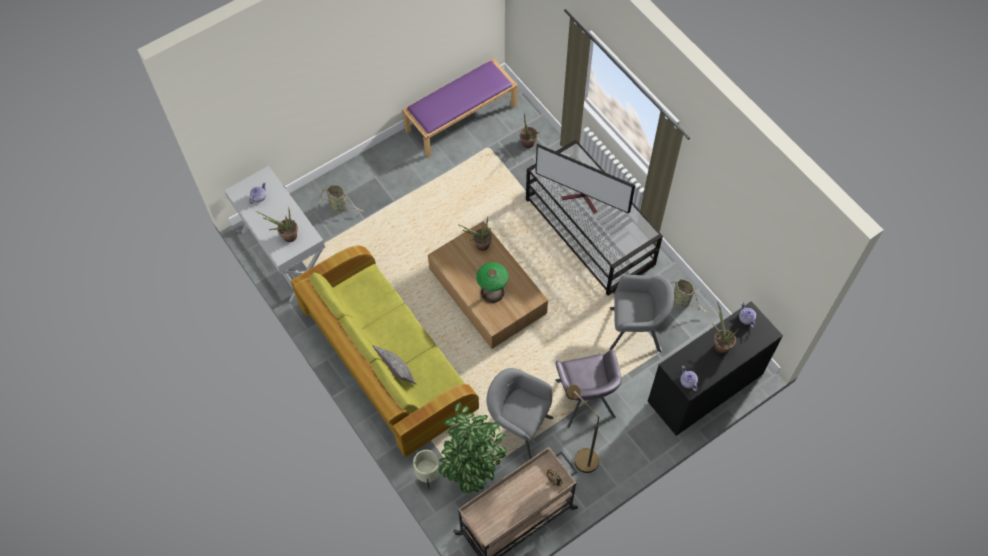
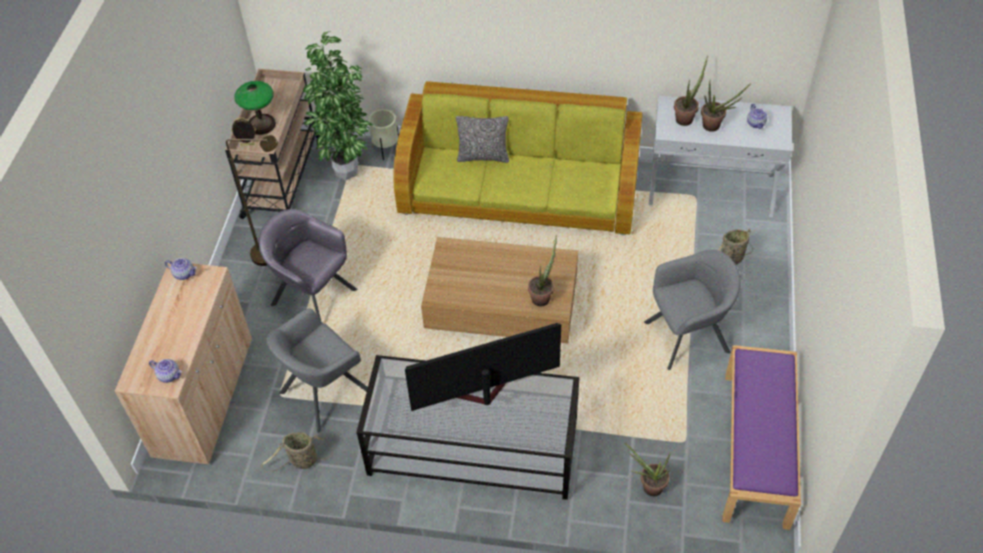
camera: 135 degrees right, 10 degrees down
table lamp [476,262,509,303] -> table lamp moved to [234,81,276,135]
grey armchair [486,368,554,459] -> grey armchair moved to [644,250,741,370]
black cabinet [648,301,783,436] -> beige cabinet [115,261,252,465]
potted plant [712,301,739,354] -> potted plant moved to [701,82,751,132]

